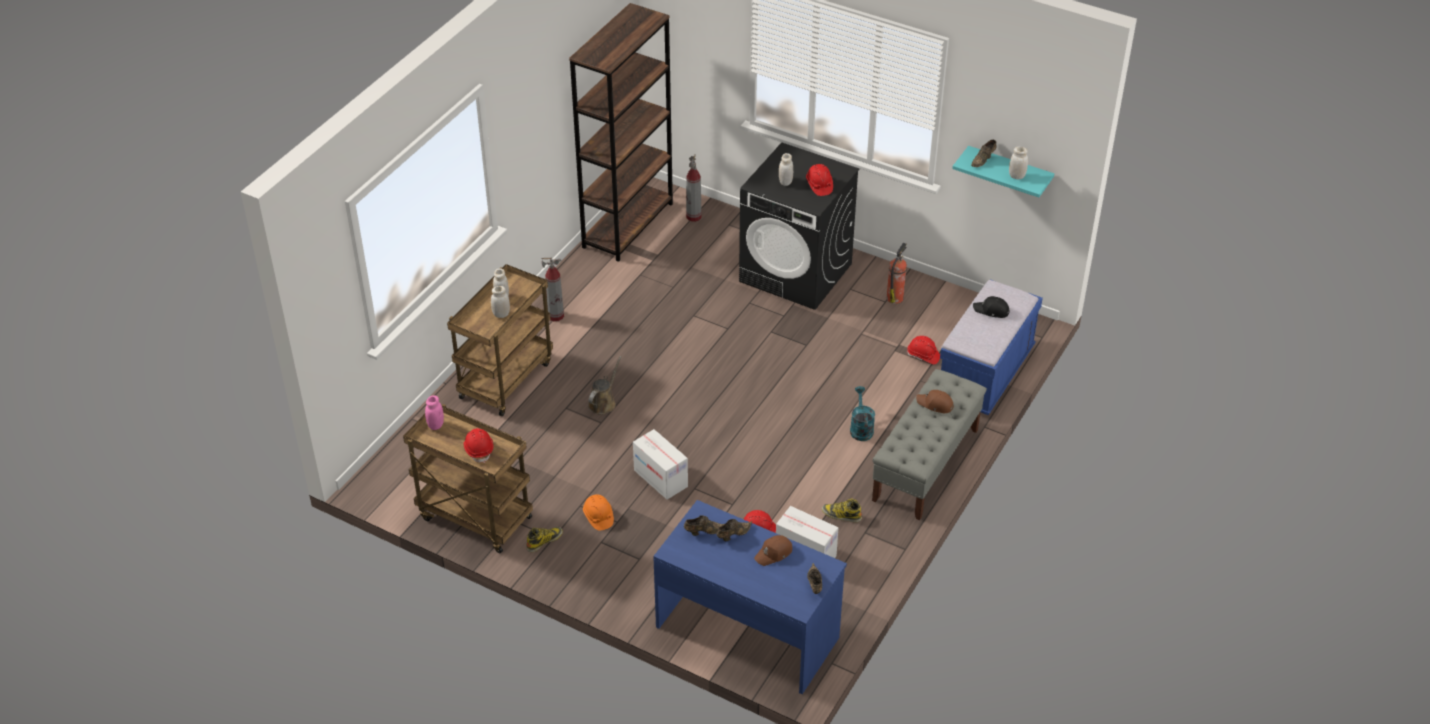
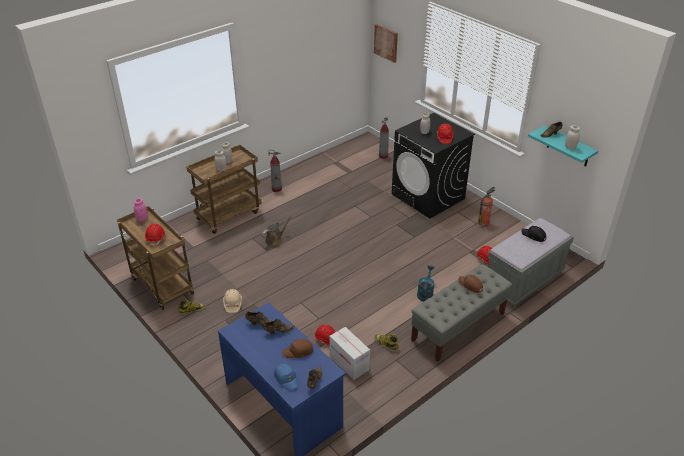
camera: 20 degrees right, 5 degrees down
brown bookcase [569,3,673,262] -> none
orange hard hat [583,494,614,531] -> beige hard hat [223,289,242,313]
cardboard box [633,429,688,500] -> none
blue bench [940,279,1043,415] -> grey bench [488,218,574,306]
none -> blue cap [274,363,298,391]
none -> picture [374,24,398,63]

